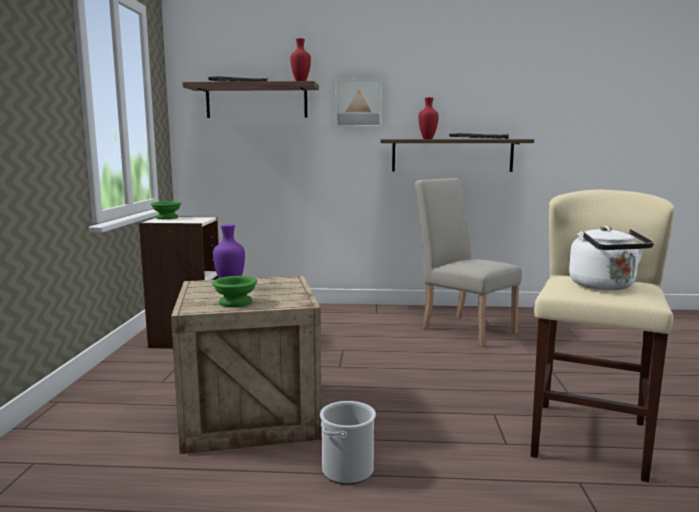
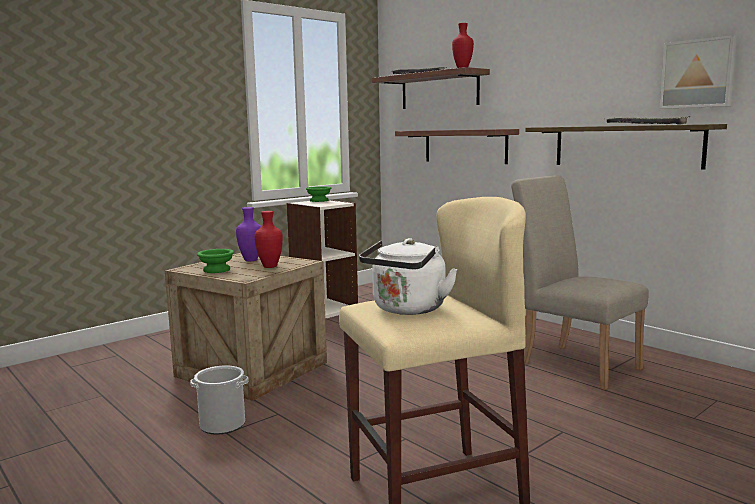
camera: 45 degrees right, 0 degrees up
picture [335,79,382,127] -> picture moved to [660,35,737,109]
beige chair [415,178,522,347] -> beige chair turned 45 degrees counterclockwise [511,175,649,390]
red vase [418,97,439,139] -> red vase moved to [255,211,283,268]
none -> shelf [395,129,519,164]

